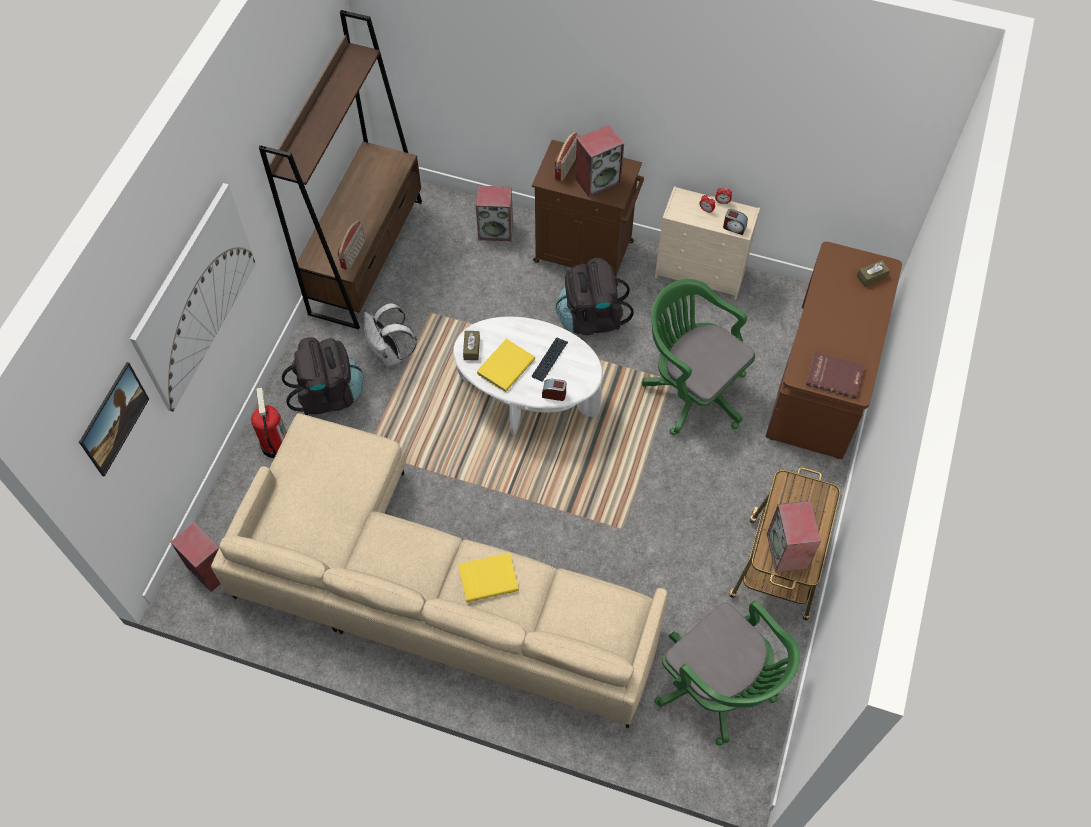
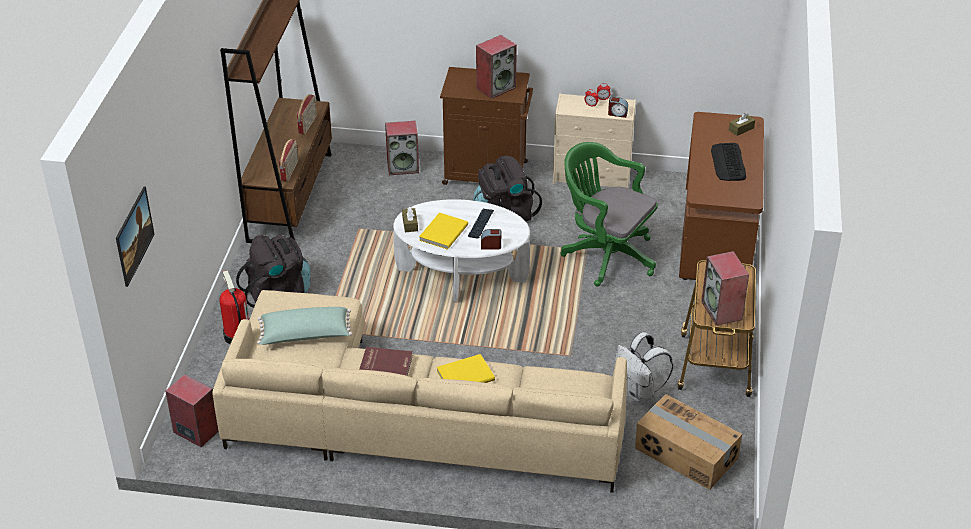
camera: 10 degrees left, 20 degrees down
picture [130,183,256,412] -> none
white backpack [364,303,417,367] -> white backpack moved to [615,332,673,402]
radio [555,132,580,181] -> radio moved to [297,94,317,134]
green office chair [655,600,800,746] -> cardboard box [635,394,742,490]
red book [806,352,865,399] -> red book moved to [359,347,413,376]
none -> green pillow [257,307,352,345]
none -> keyboard [711,143,746,181]

